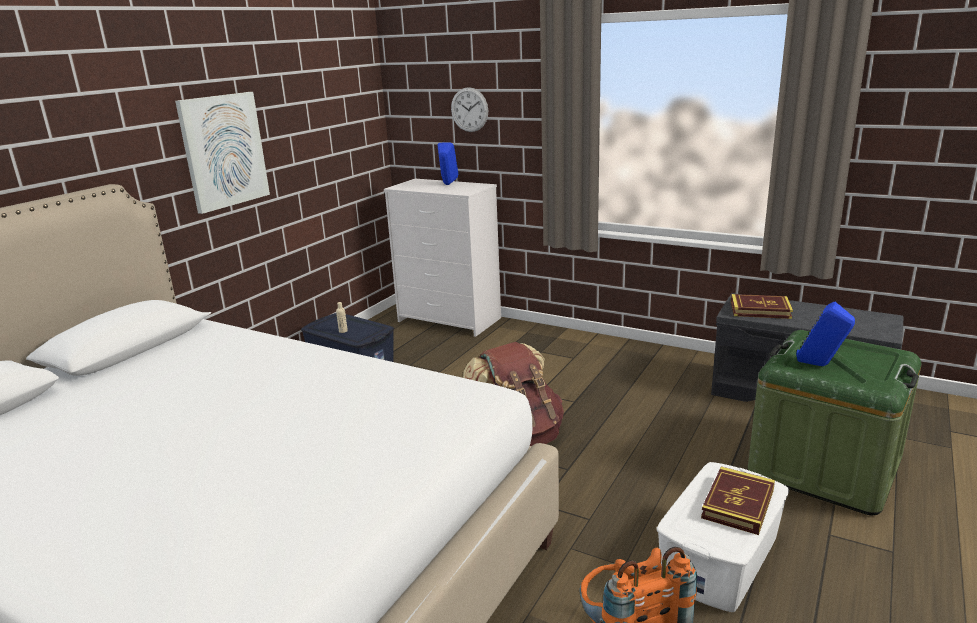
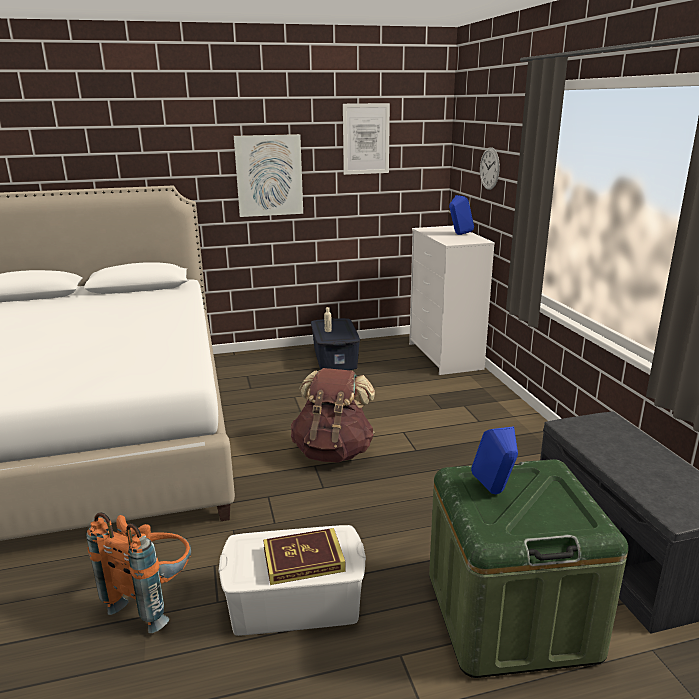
camera: 45 degrees right, 0 degrees up
book [731,294,793,319] -> none
none -> picture [343,103,390,175]

